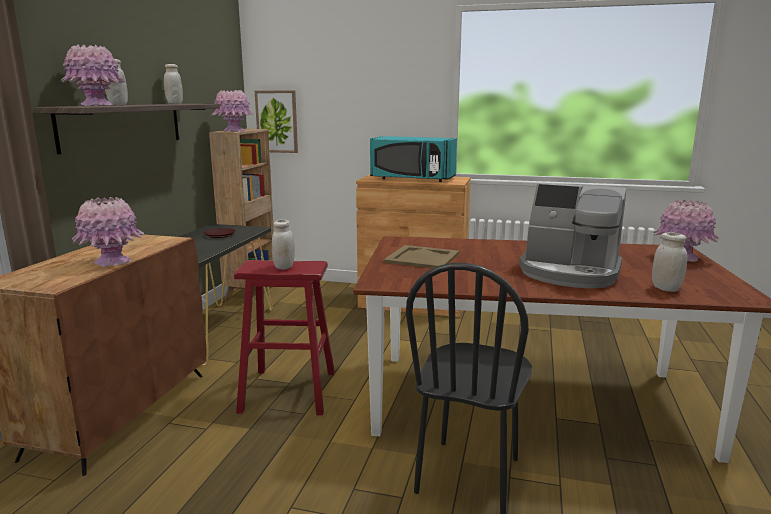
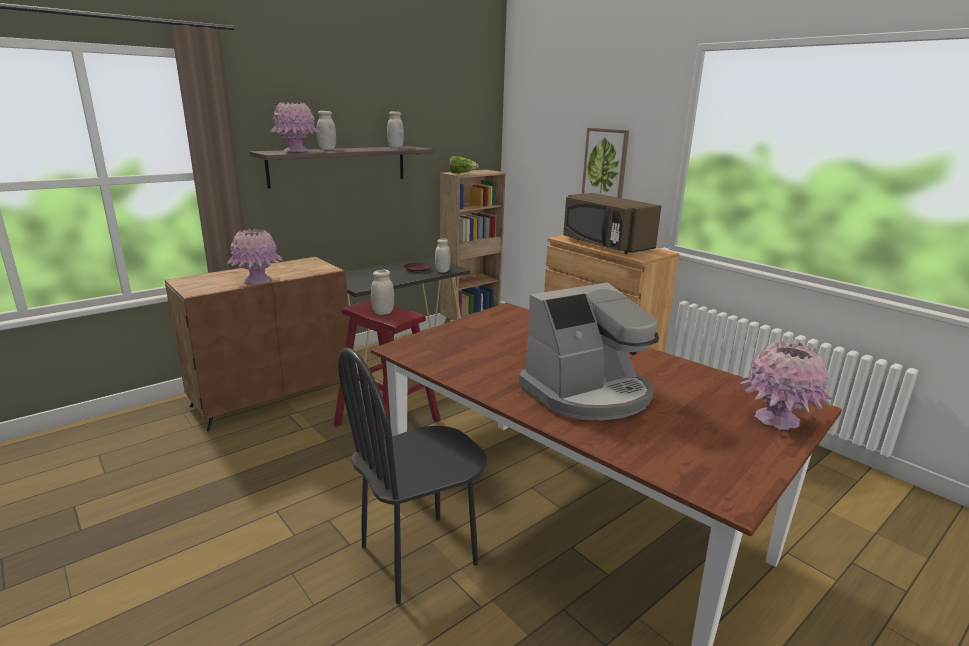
camera: 35 degrees right, 5 degrees up
pink vase [211,90,254,132] -> lettuce [449,156,478,173]
picture [255,91,298,153] -> picture moved to [582,128,629,198]
turquoise microwave [370,136,457,182] -> brown microwave [563,193,661,254]
beige tray [383,245,459,268] -> none
coffee machine [519,183,627,289] -> coffee machine turned 90 degrees counterclockwise [519,282,659,420]
white jar [652,232,687,292] -> white jar moved to [435,238,450,273]

